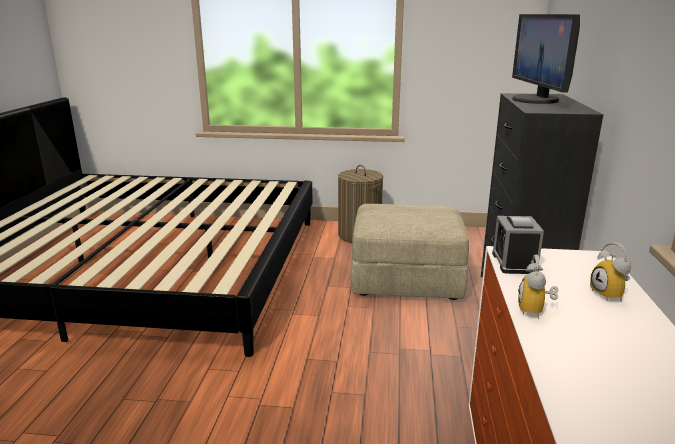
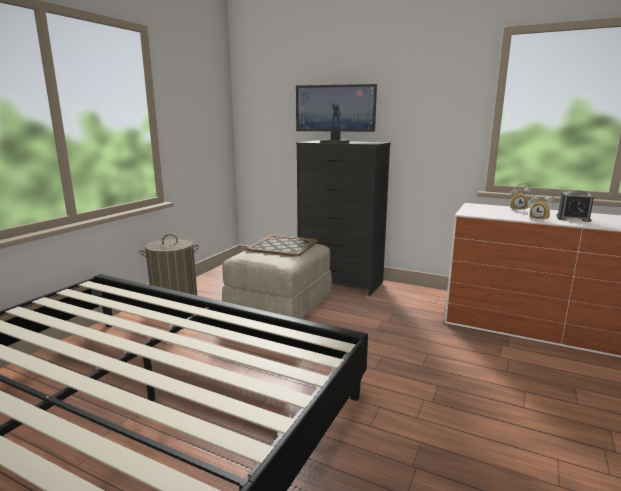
camera: 70 degrees left, 5 degrees down
alarm clock [492,216,544,274] -> alarm clock moved to [556,190,594,222]
none -> tray [246,235,318,257]

